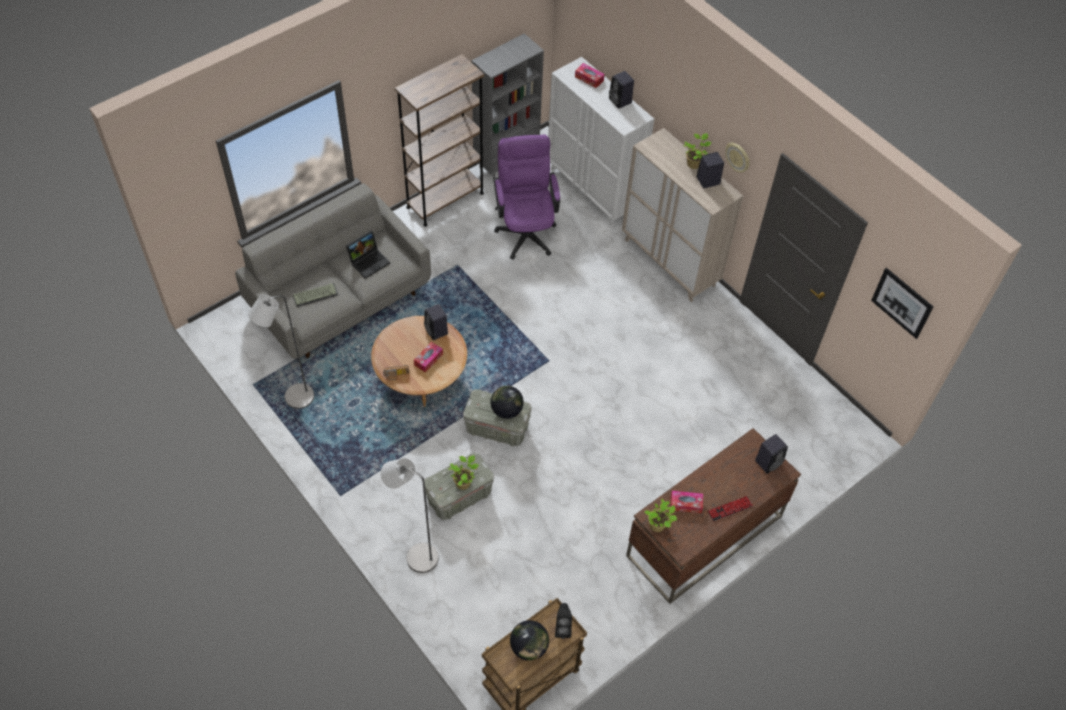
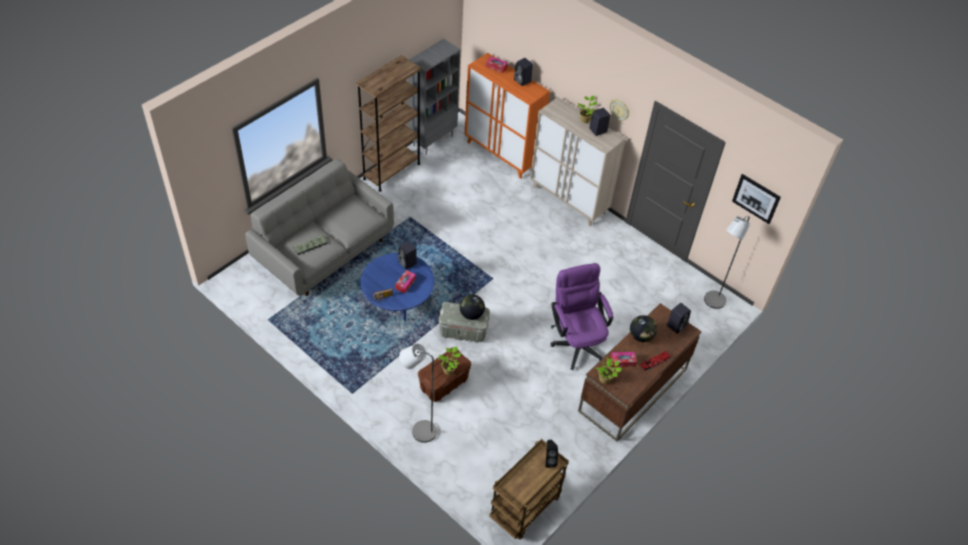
camera: 10 degrees left, 5 degrees down
grey floor lamp [248,294,314,409] -> grey floor lamp moved to [704,216,750,309]
laptop [346,231,390,279] -> none
brown coffee table [371,316,467,407] -> blue coffee table [360,253,434,322]
grey storage box [424,452,494,520] -> brown storage box [418,347,471,402]
purple office chair [494,135,560,260] -> purple office chair moved to [551,263,613,370]
globe [510,620,549,661] -> globe moved to [630,315,657,342]
white cabinet [548,57,654,227] -> orange cabinet [465,53,550,179]

